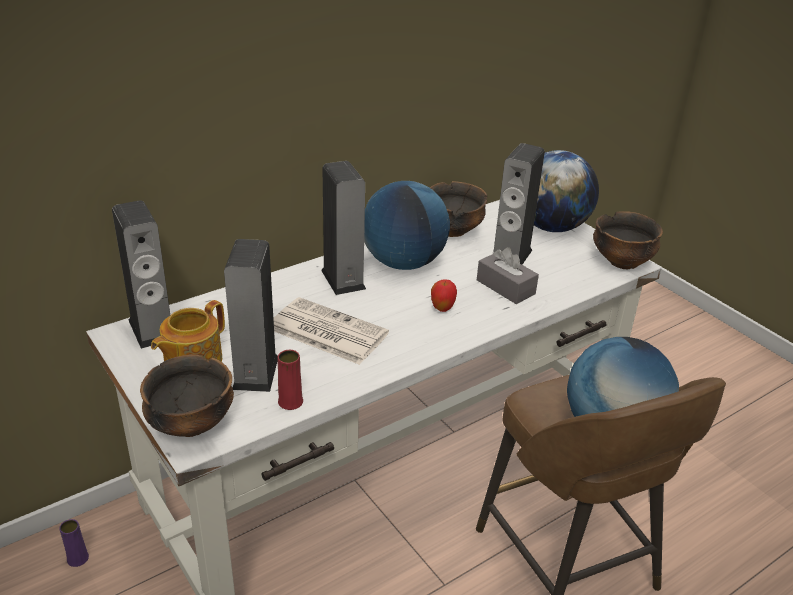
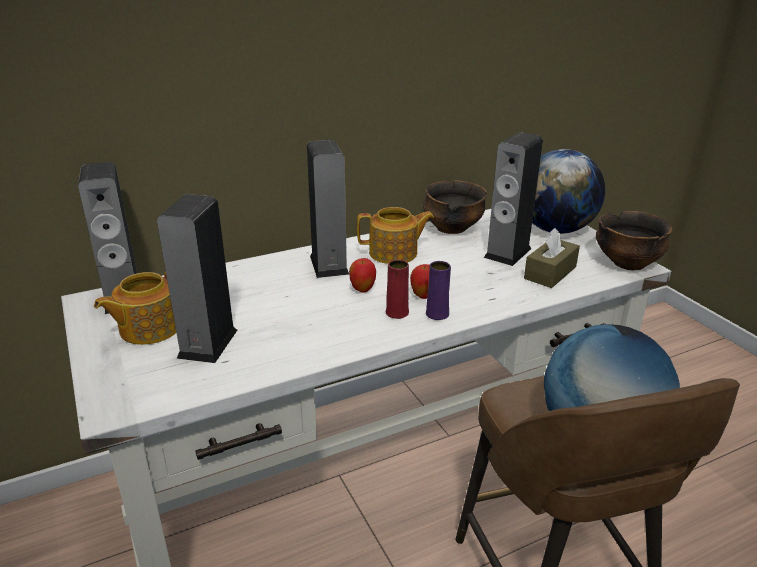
camera: 10 degrees right, 5 degrees down
purple vase [59,519,89,567] -> purple vase moved to [426,261,451,320]
bowl [140,354,234,437] -> none
newspaper [273,297,389,365] -> none
red vase [277,350,303,410] -> red vase moved to [386,260,409,319]
globe [364,181,450,270] -> teapot [357,207,434,264]
grey tissue box [477,247,539,304] -> none
none -> apple [349,258,376,293]
none -> brown tissue box [524,228,580,288]

